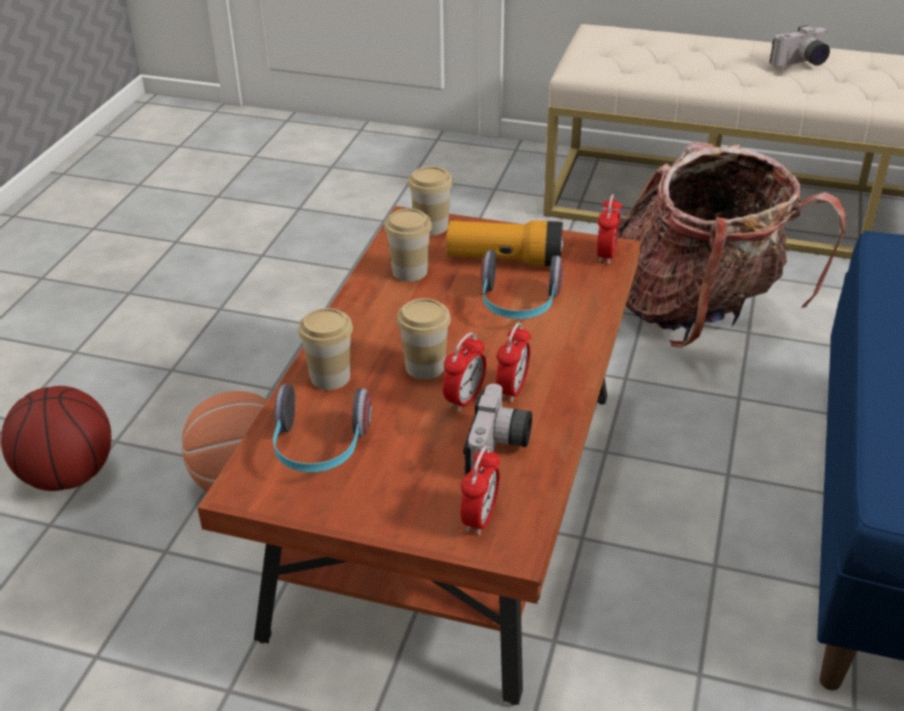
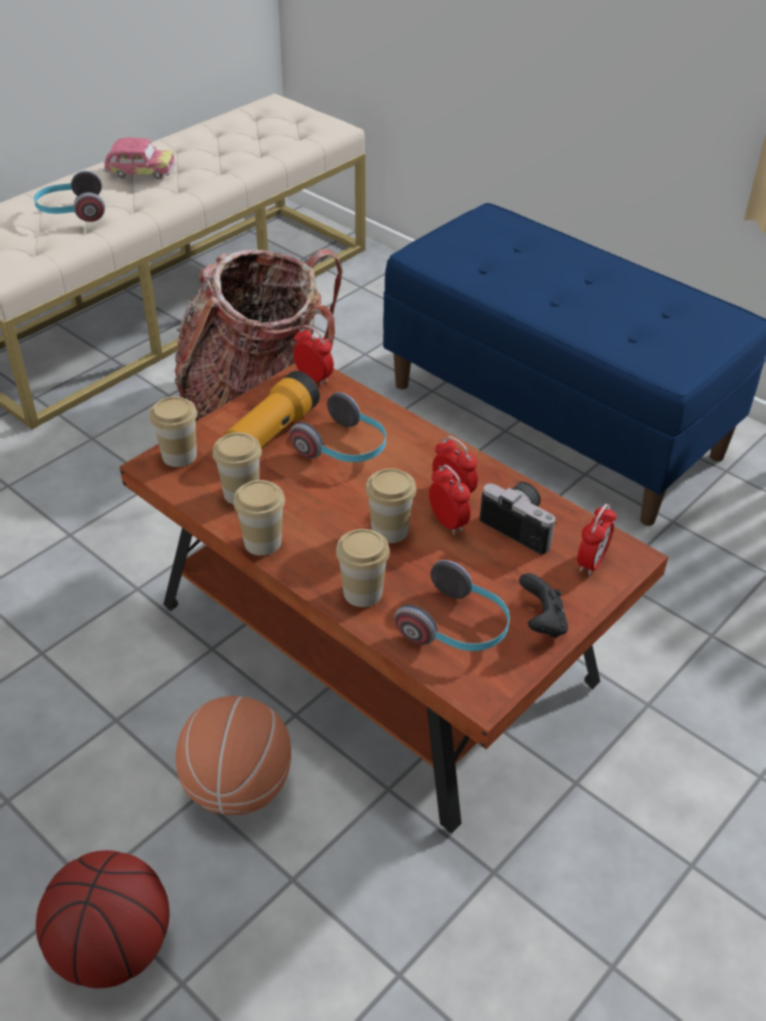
camera: 65 degrees left, 5 degrees up
alarm clock [460,446,500,536] -> alarm clock turned 75 degrees clockwise [577,504,616,576]
camera [769,25,830,67] -> toy car [103,137,175,180]
none -> headphones [34,171,105,222]
none -> cup [233,480,285,556]
none -> black game controller [519,573,568,638]

